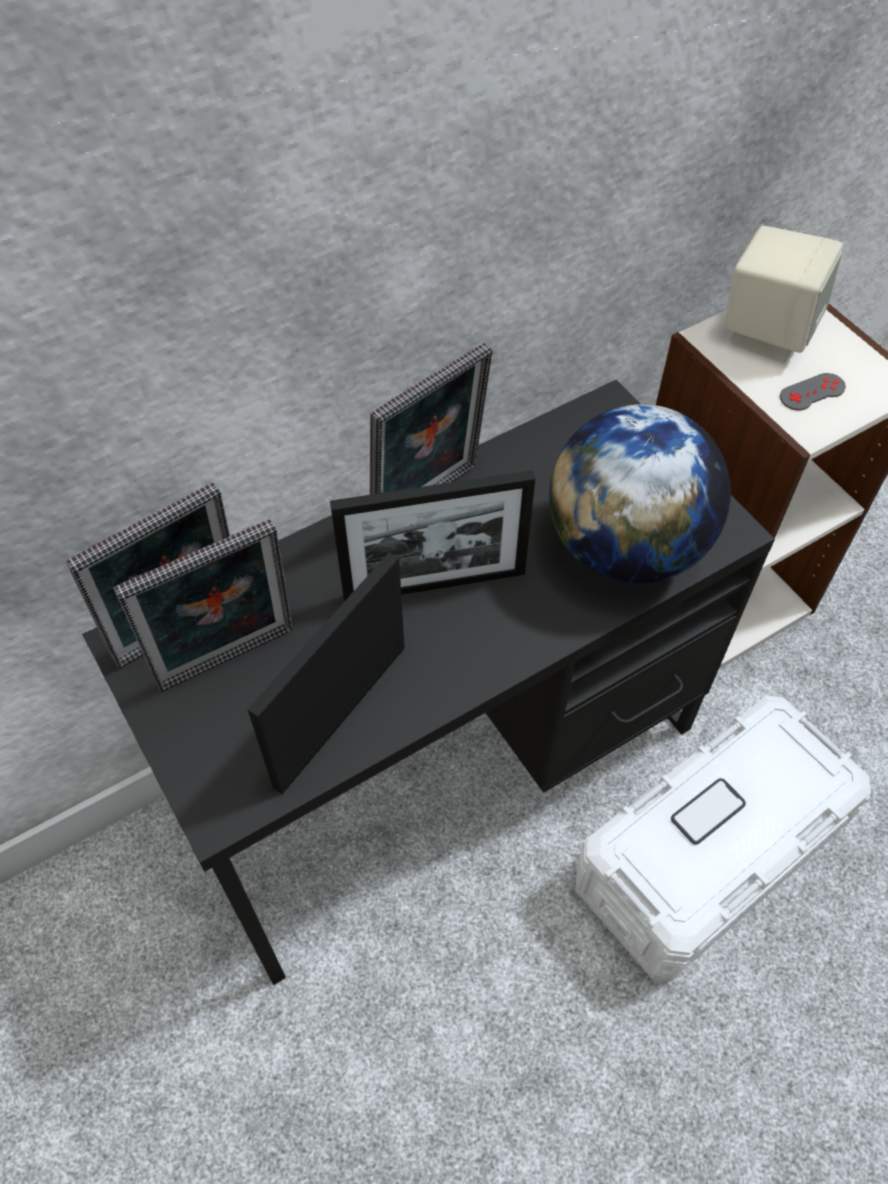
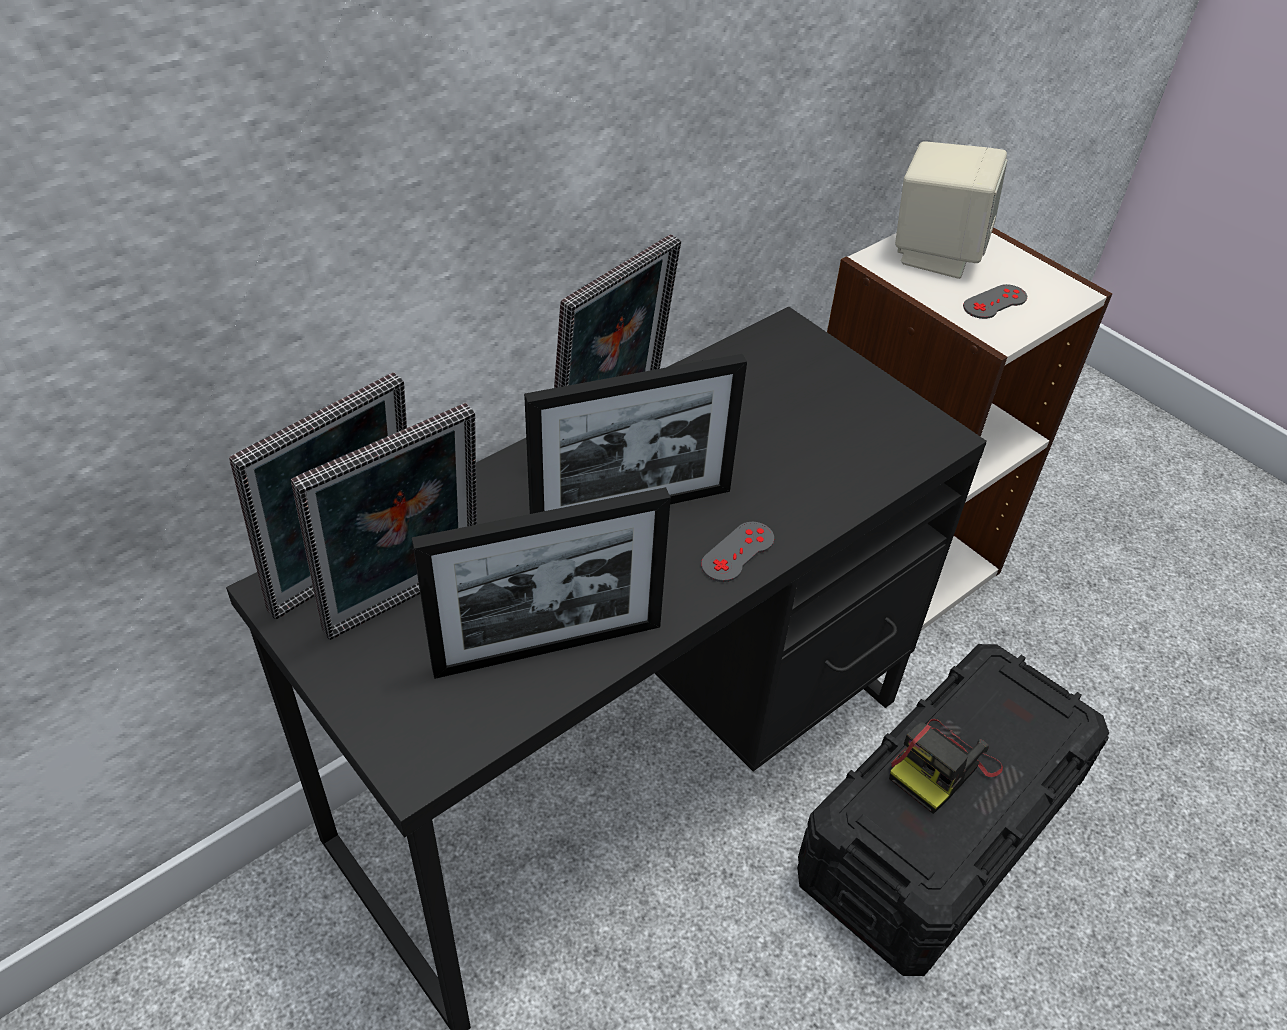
camera: 10 degrees left, 10 degrees down
picture frame [248,552,405,794] -> picture frame turned 135 degrees counterclockwise [412,487,671,679]
globe [549,404,731,584] -> none
white storage box [576,696,871,981] -> black storage box [797,644,1109,976]
phone [671,778,746,845] -> camera [889,719,1003,814]
none -> grey game controller [701,522,774,582]

